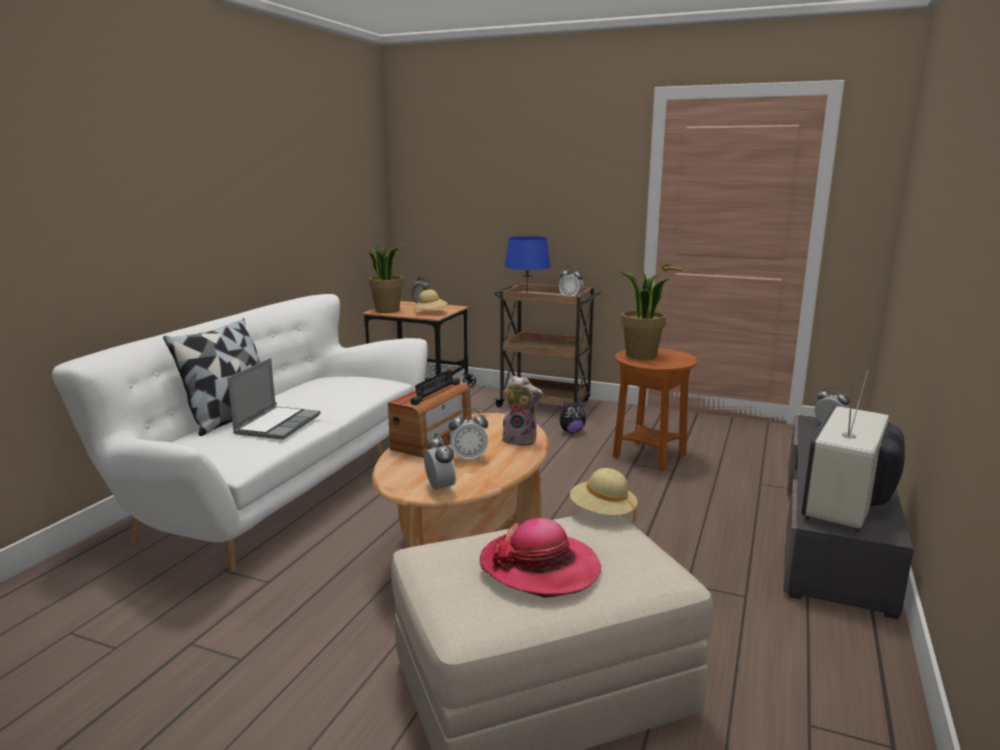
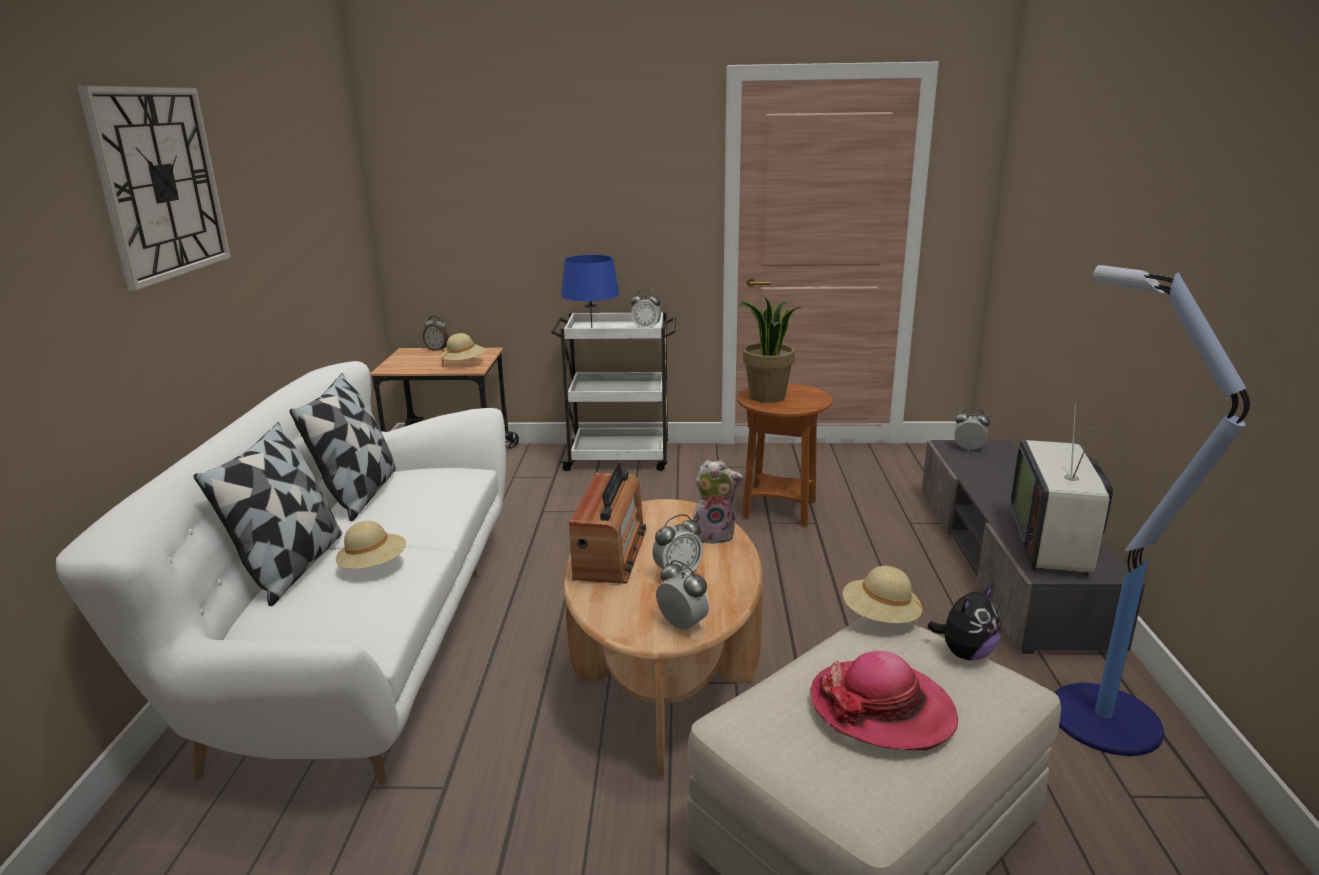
camera: 20 degrees left, 5 degrees up
laptop [227,358,321,440] -> beige hat [336,521,406,569]
potted plant [369,241,406,313] -> none
brown cart [493,283,601,407] -> white cart [551,312,676,471]
plush toy [559,400,586,433] -> plush toy moved to [927,583,1001,660]
none -> wall clock [77,86,231,290]
none -> pillow [289,373,396,521]
none -> floor lamp [1054,265,1250,756]

